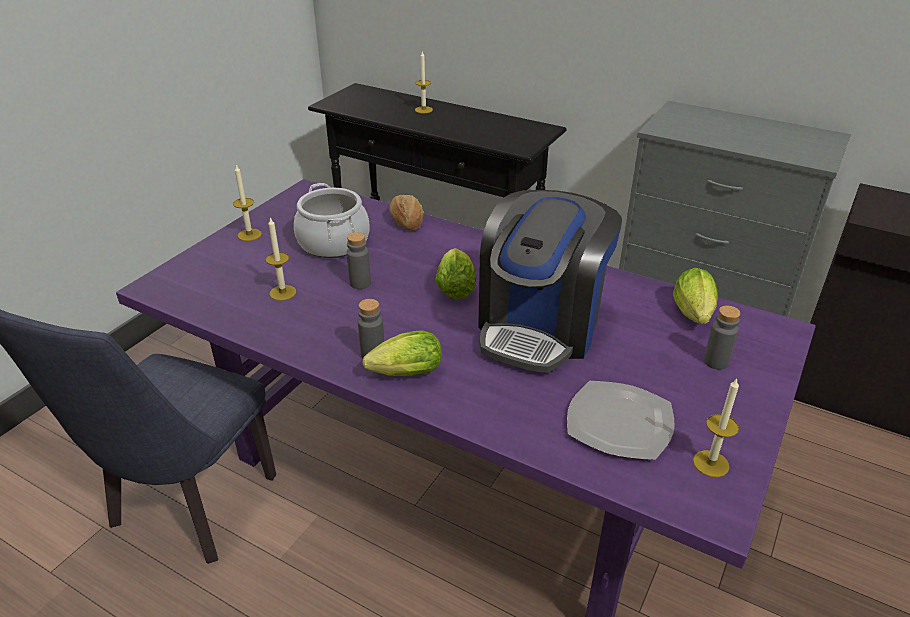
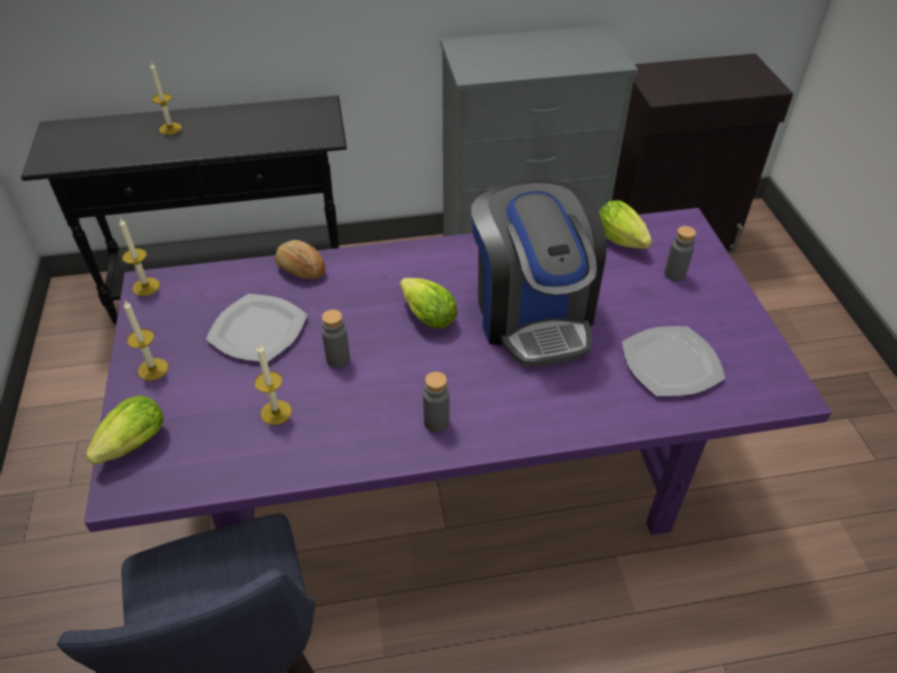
camera: 40 degrees left, 10 degrees up
cooking pot [294,183,370,258] -> plate [206,294,307,362]
lettuce [362,330,442,376] -> lettuce moved to [86,395,164,465]
candle [693,378,739,477] -> candle moved to [119,218,160,296]

